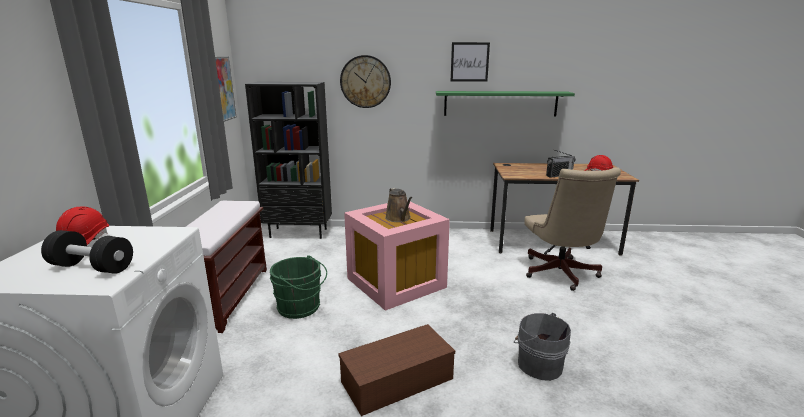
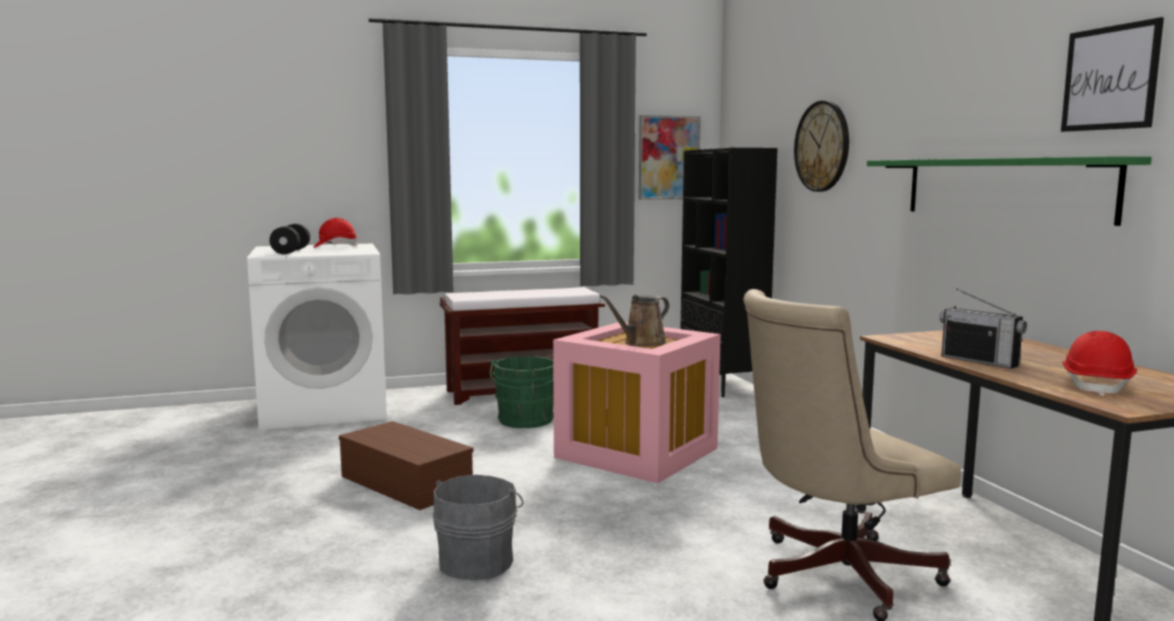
camera: 70 degrees right, 10 degrees down
picture [451,42,490,82] -> picture moved to [1061,17,1164,132]

